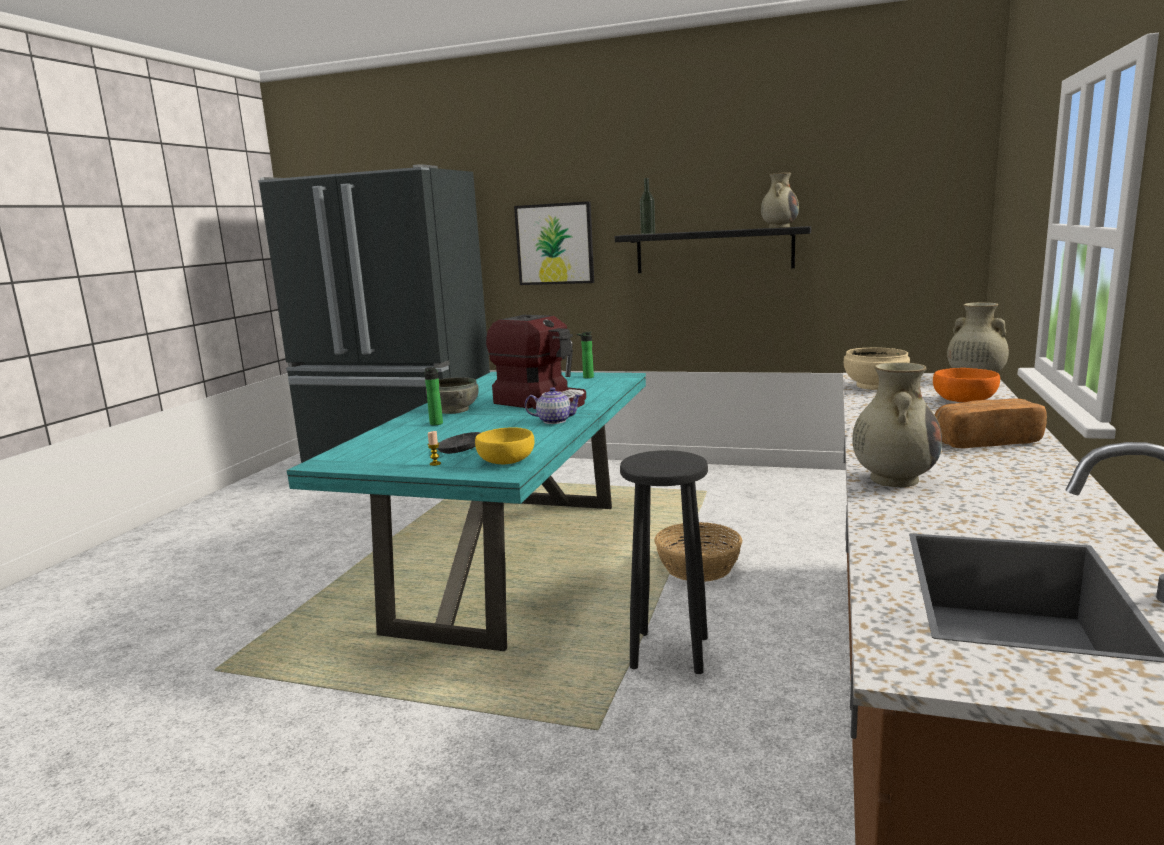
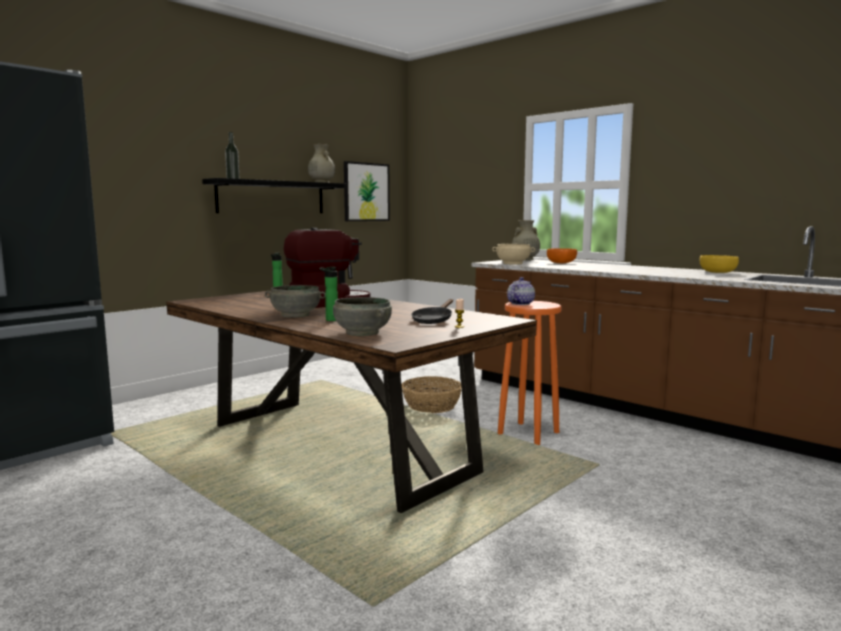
camera: 65 degrees left, 5 degrees down
turquoise dining table [287,372,646,651] -> brown dining table [166,291,537,513]
yellow bowl [475,427,535,464] -> yellow bowl moved to [700,255,739,273]
picture [514,201,594,285] -> picture moved to [344,161,390,221]
teapot [525,387,582,424] -> teapot moved to [507,277,535,305]
black stool [620,450,708,674] -> orange stool [498,301,562,445]
beige vase [853,362,942,487] -> none
bread [935,398,1047,449] -> none
none -> grey bowl [333,297,392,336]

